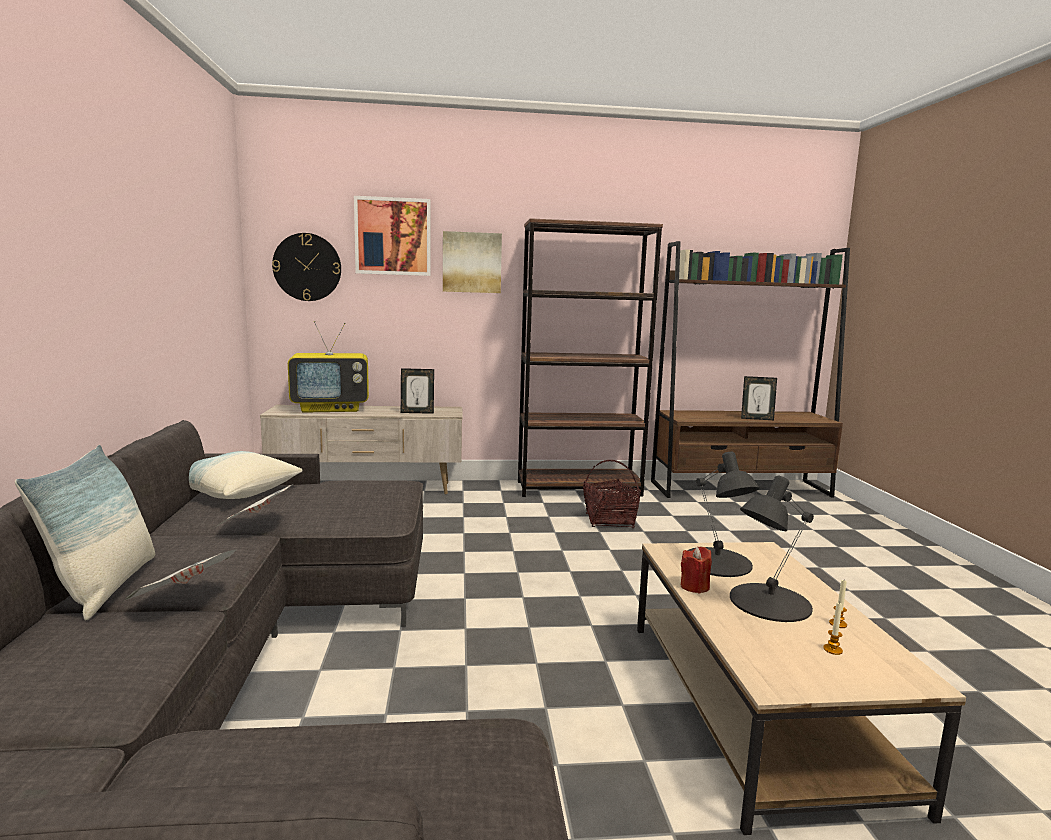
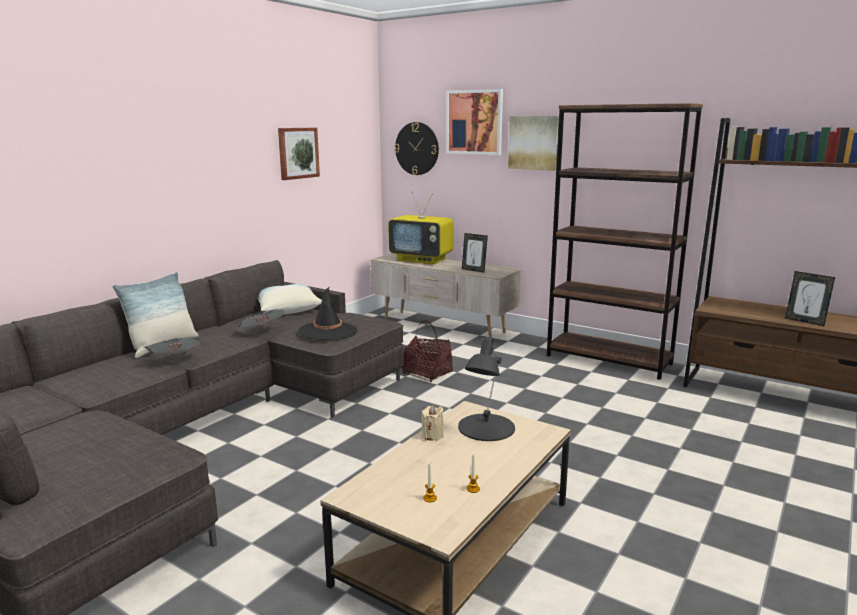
camera: 40 degrees right, 5 degrees up
basket [583,460,641,528] -> basket moved to [403,320,453,382]
red candle [681,547,712,593] -> beige candle [422,405,444,441]
black table lamp [730,476,814,622] -> none
none -> picture [278,128,320,180]
none -> black hat [298,286,358,340]

